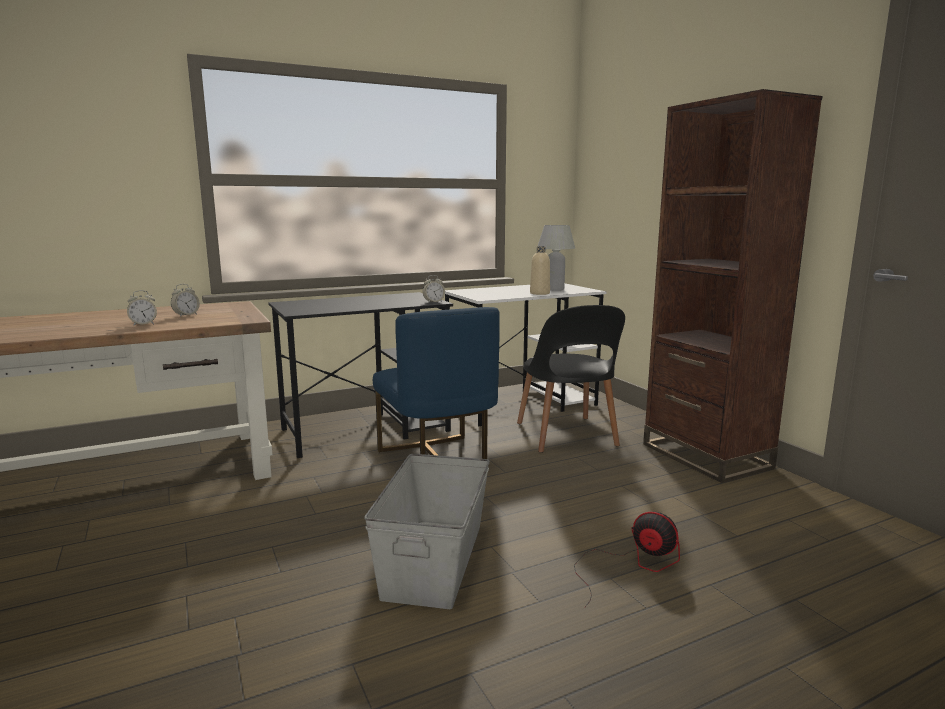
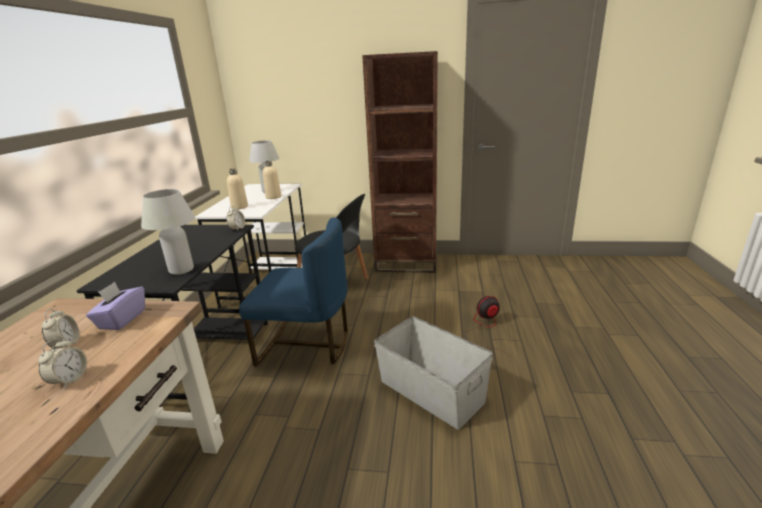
camera: 55 degrees left, 10 degrees up
none -> purple tissue box [86,282,145,330]
none -> white table lamp [141,189,195,275]
none -> beige bottle [227,168,248,209]

